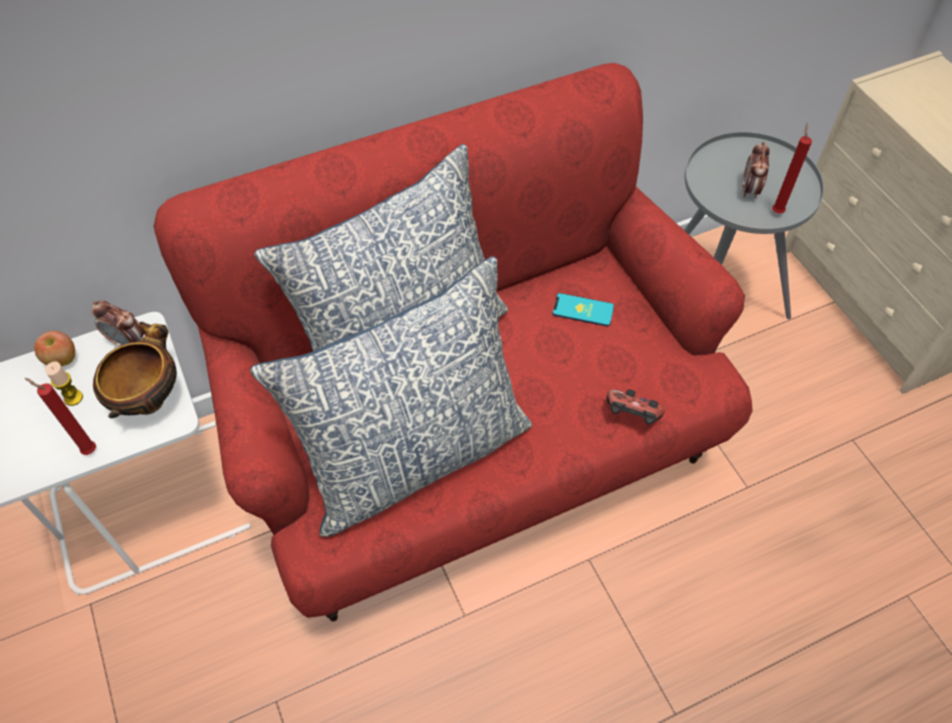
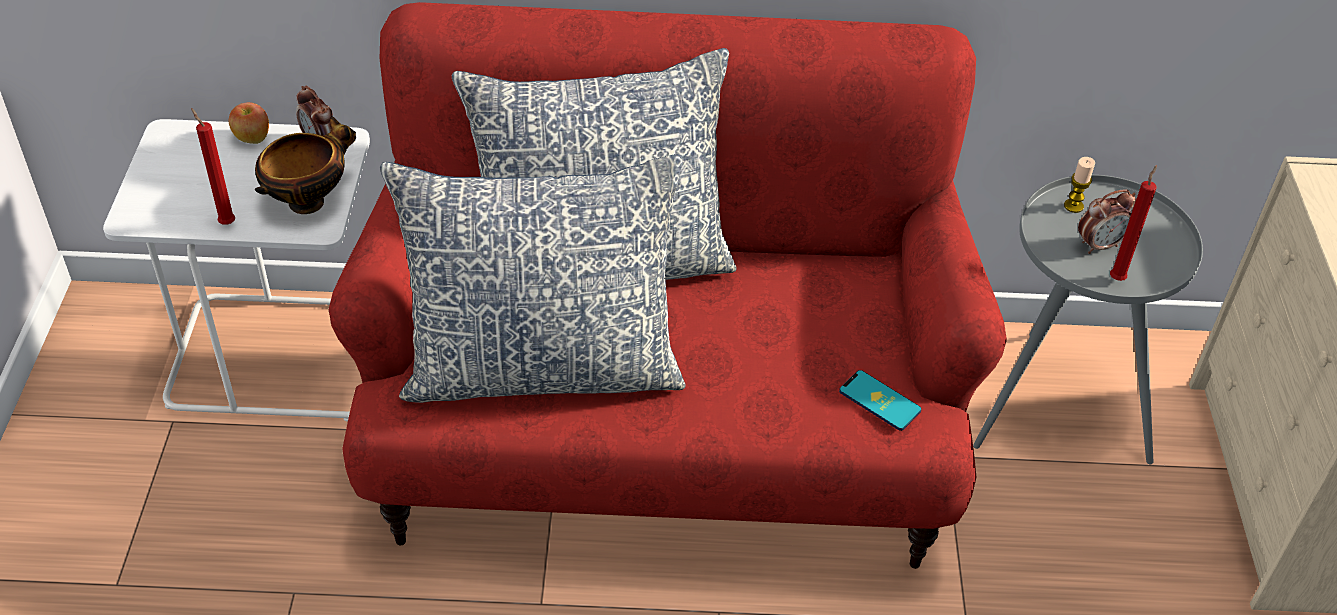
camera: 25 degrees right, 10 degrees down
candle [45,362,83,406] -> candle moved to [1064,157,1095,213]
phone [552,293,614,326] -> phone moved to [839,370,921,431]
game controller [606,389,665,424] -> none
alarm clock [742,142,769,198] -> alarm clock turned 150 degrees counterclockwise [1078,190,1136,254]

